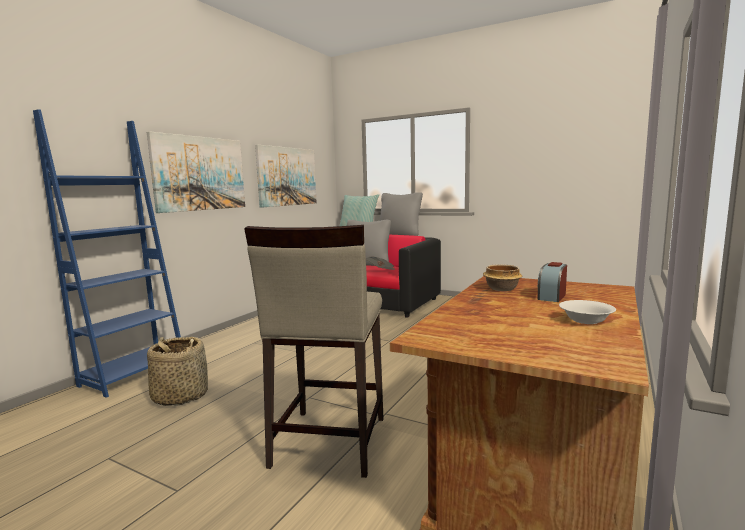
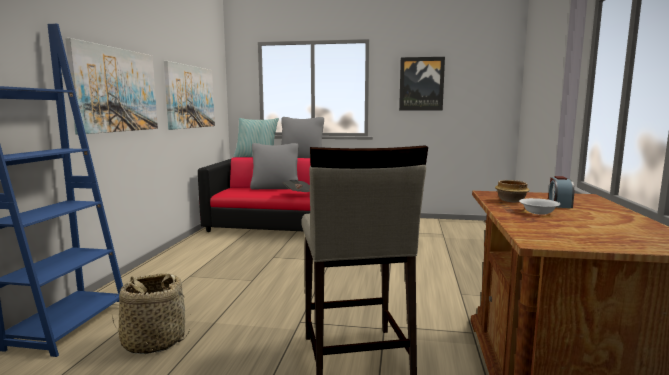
camera: 20 degrees left, 0 degrees up
white bowl [559,300,616,324] -> white bowl moved to [519,198,561,215]
none -> picture [399,57,445,111]

